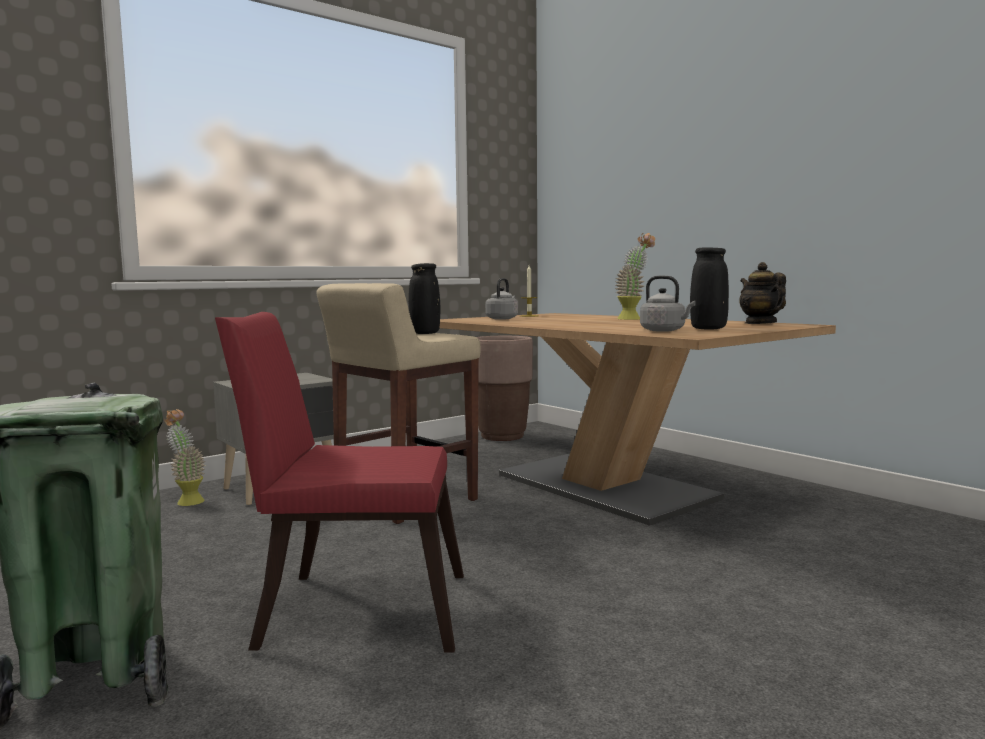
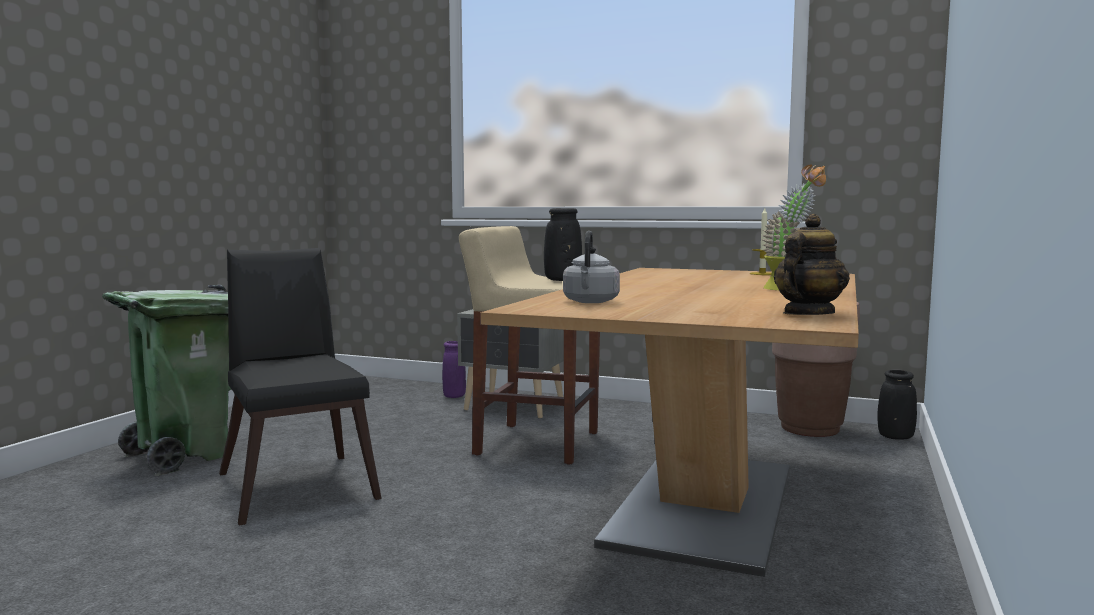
camera: 60 degrees right, 0 degrees up
potted plant [164,409,205,506] -> purple vase [442,341,466,398]
red chair [215,312,464,653] -> black chair [219,248,382,526]
grey kettle [485,278,518,320] -> none
black vase [690,247,729,330] -> black vase moved to [877,370,917,440]

